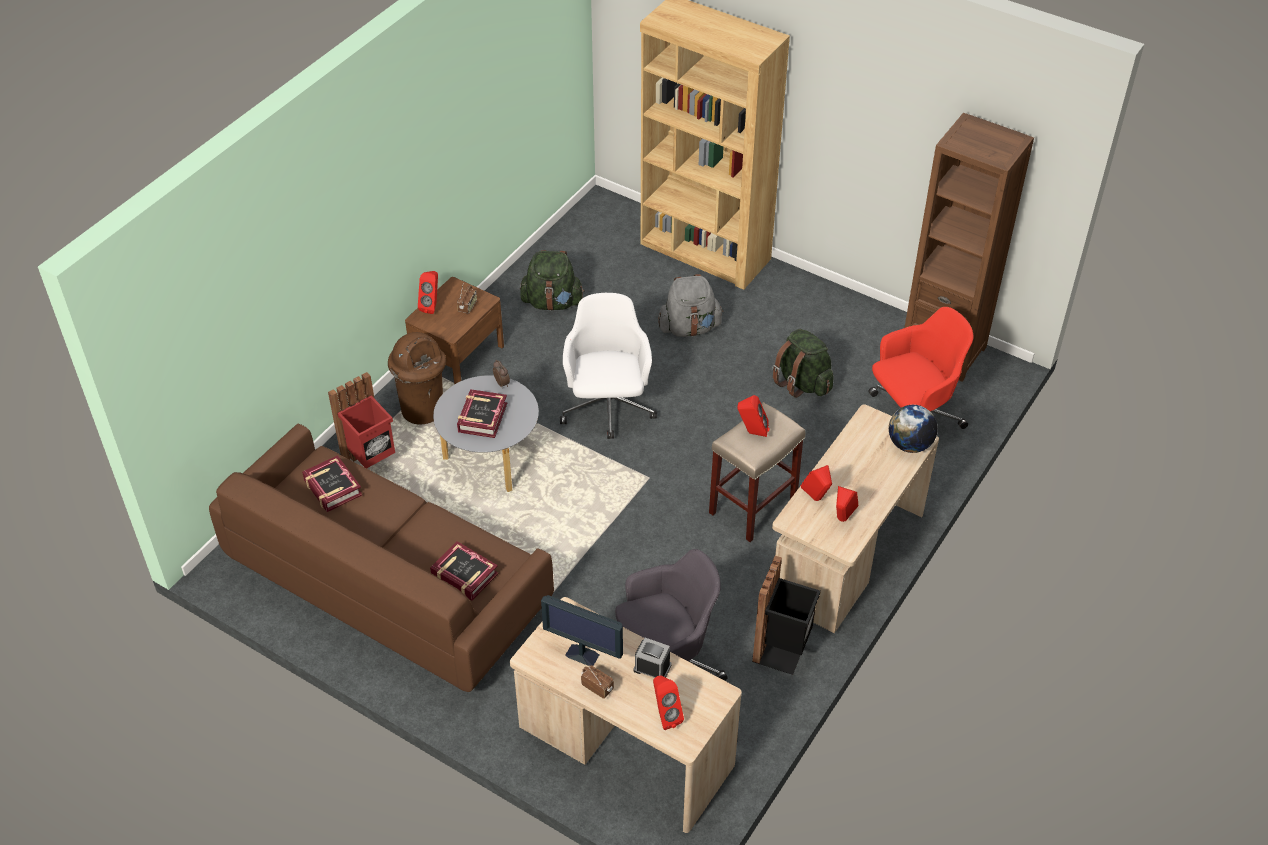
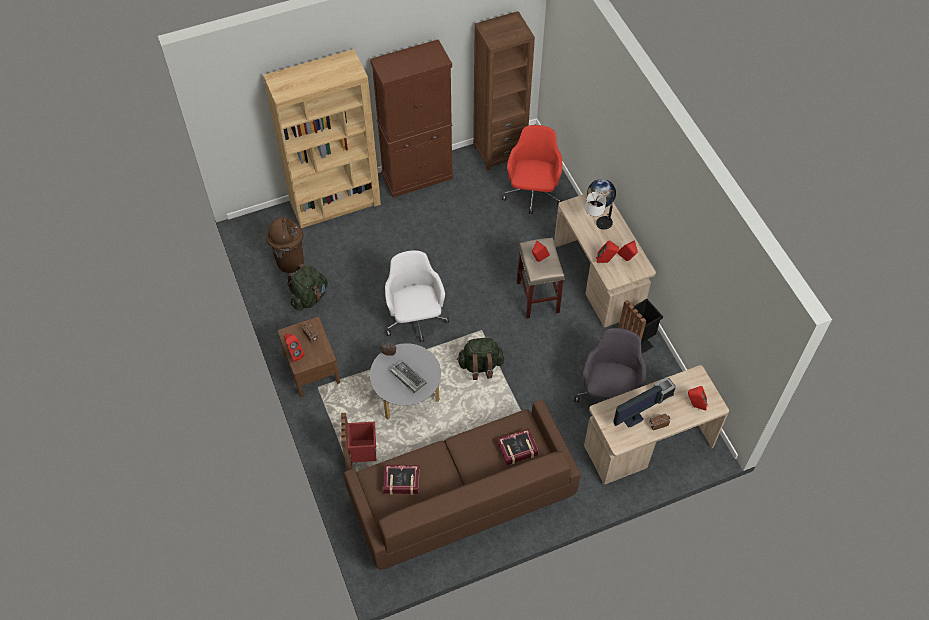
camera: 55 degrees left, 10 degrees up
brown trash can [388,332,446,424] -> brown trash can moved to [266,217,304,273]
book [457,389,507,438] -> keyboard [390,360,427,393]
white office chair [560,293,657,439] -> white office chair turned 45 degrees clockwise [385,250,449,342]
grey backpack [658,274,724,337] -> none
green backpack [772,329,834,398] -> green backpack moved to [457,338,504,380]
none -> brown cabinet [370,39,453,198]
none -> table lamp [585,190,614,230]

